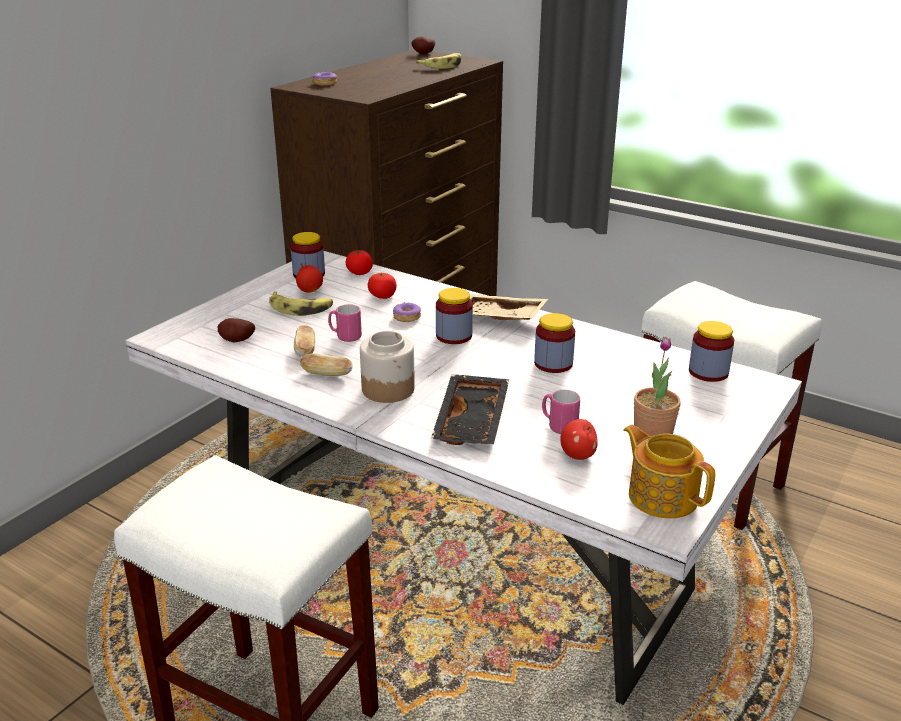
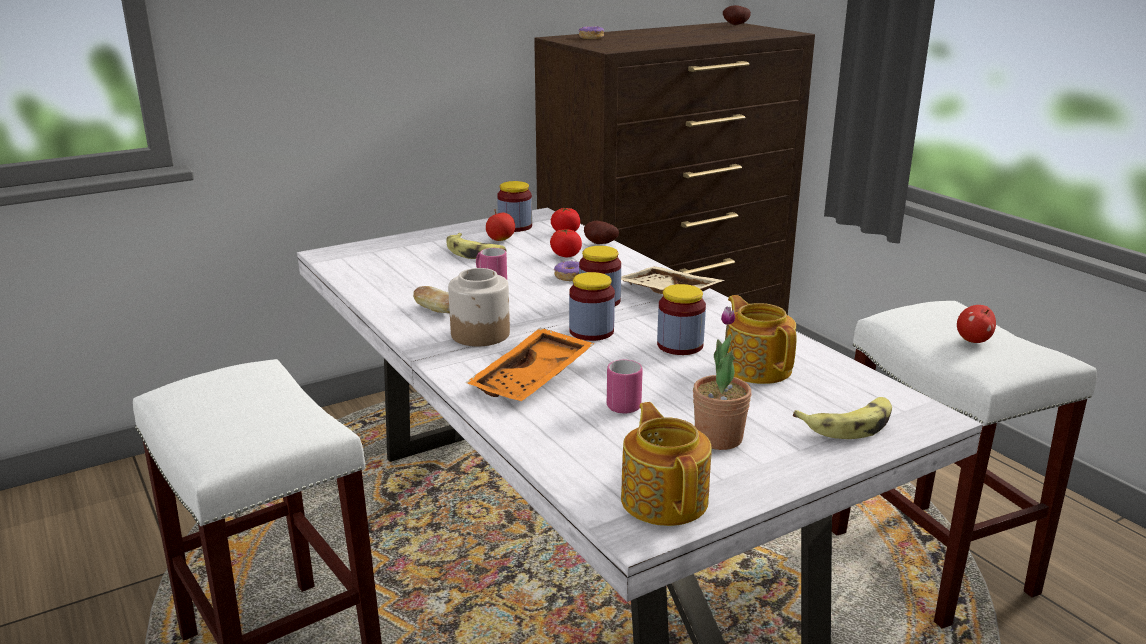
camera: 25 degrees right, 5 degrees down
potato [217,318,255,342] -> potato moved to [584,221,619,244]
bread [294,325,315,357] -> none
banana [416,53,461,69] -> banana moved to [793,397,892,439]
black tray [431,374,509,445] -> orange tray [466,328,595,401]
apple [560,419,598,460] -> apple moved to [957,305,996,343]
jar [689,321,734,382] -> jar moved to [569,272,615,341]
none -> teapot [726,295,797,384]

